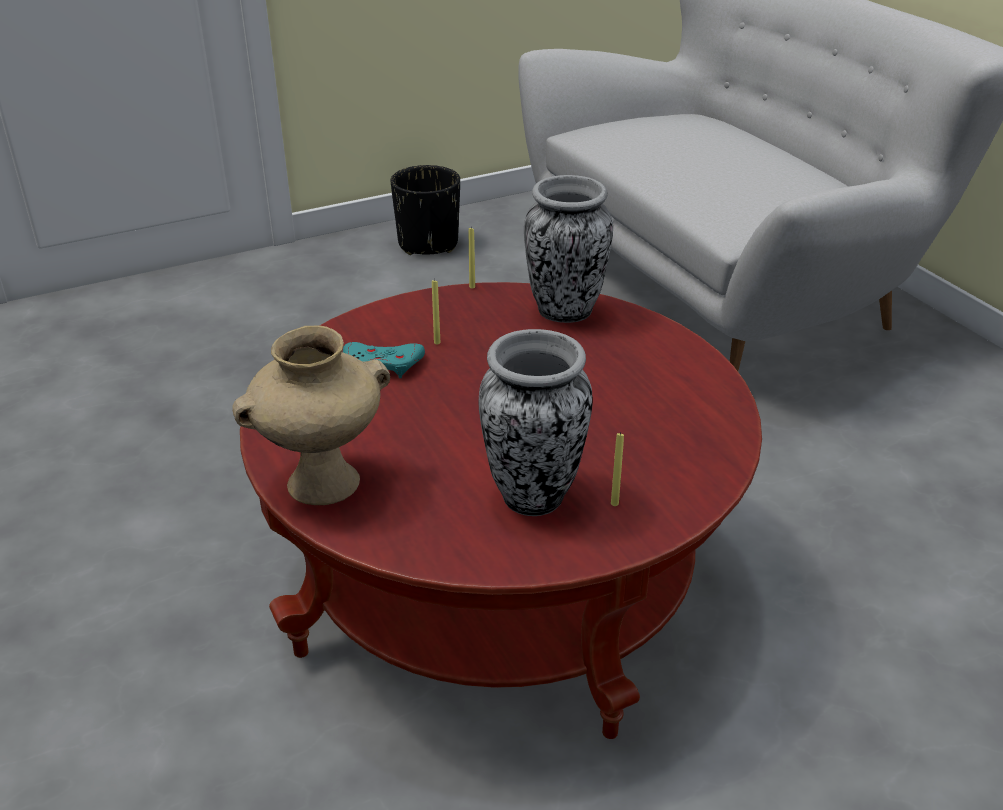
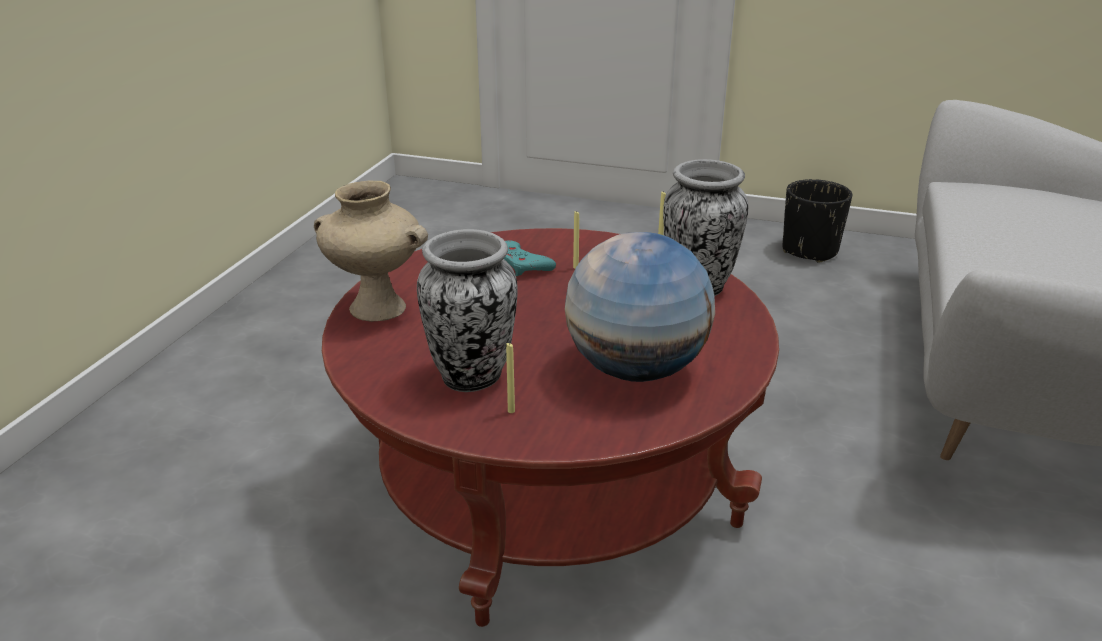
camera: 45 degrees right, 5 degrees down
none -> globe [565,232,715,382]

